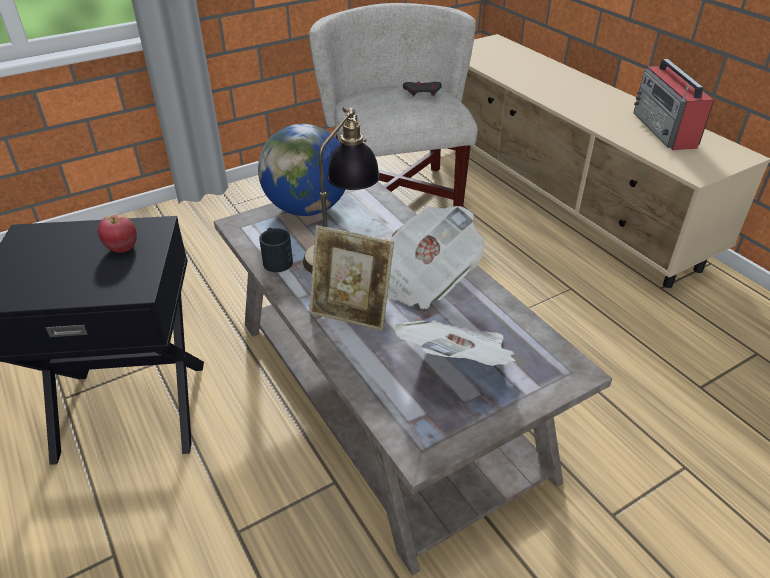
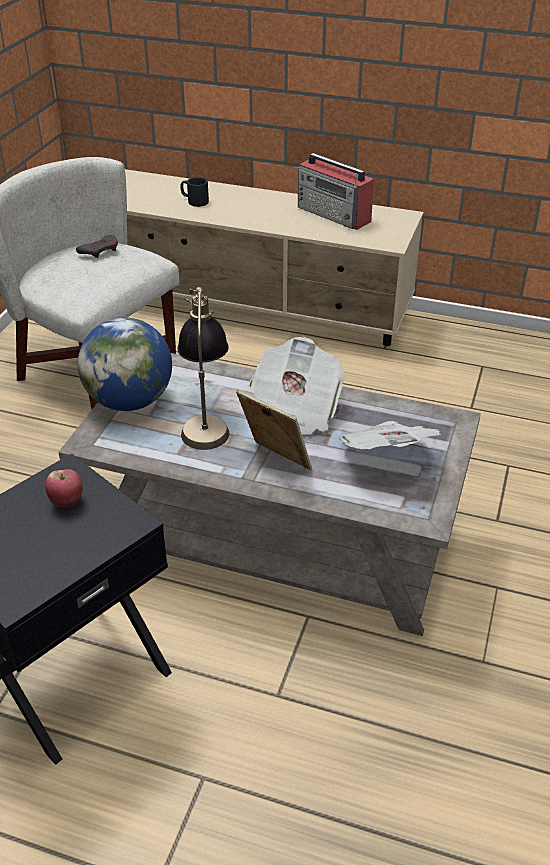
camera: 40 degrees left, 0 degrees up
black mug [259,228,293,272] -> black mug moved to [180,177,209,207]
picture frame [309,225,394,331] -> picture frame turned 120 degrees counterclockwise [236,390,312,470]

